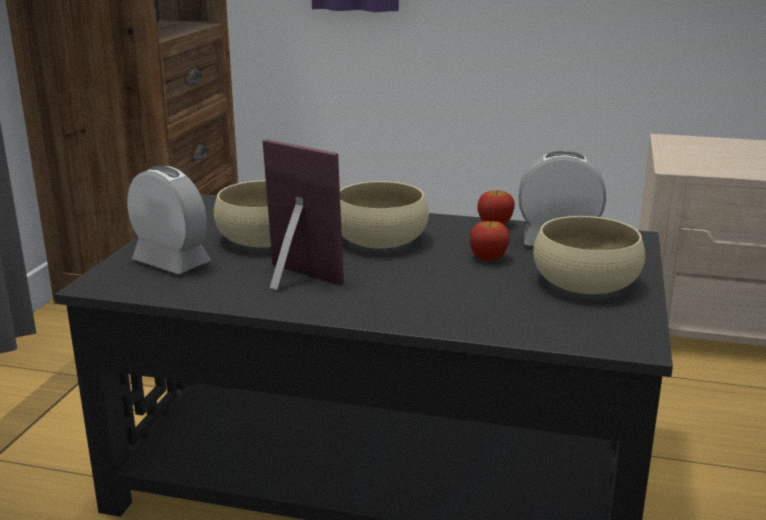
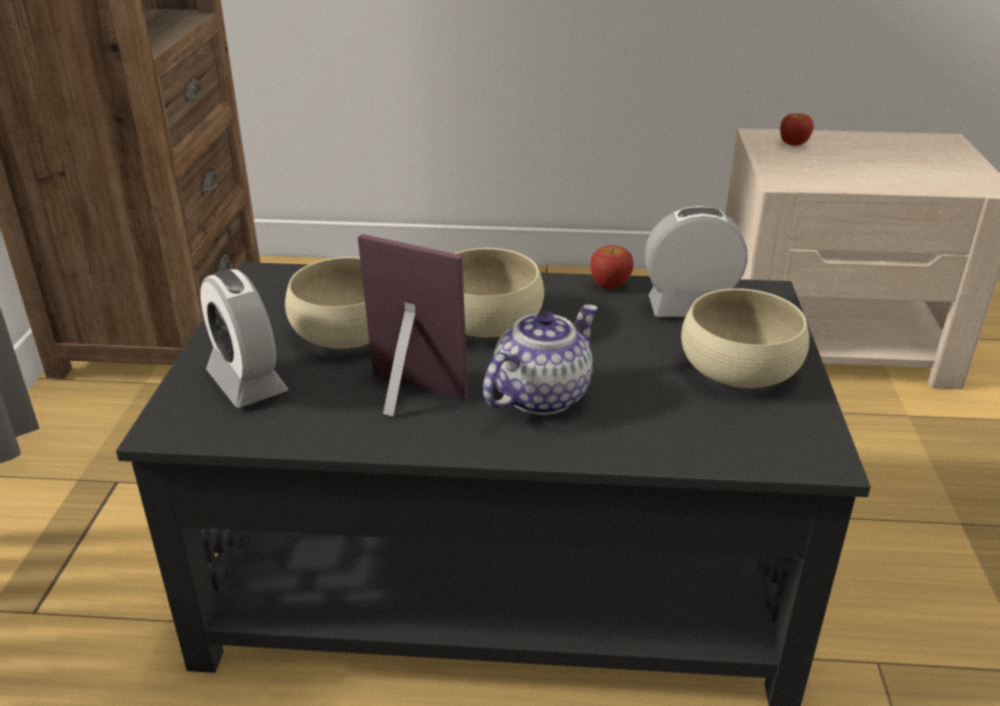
camera: 10 degrees left, 10 degrees up
alarm clock [127,166,211,274] -> alarm clock turned 150 degrees counterclockwise [200,269,288,408]
apple [470,221,510,261] -> apple moved to [780,113,814,146]
none -> teapot [483,304,598,415]

